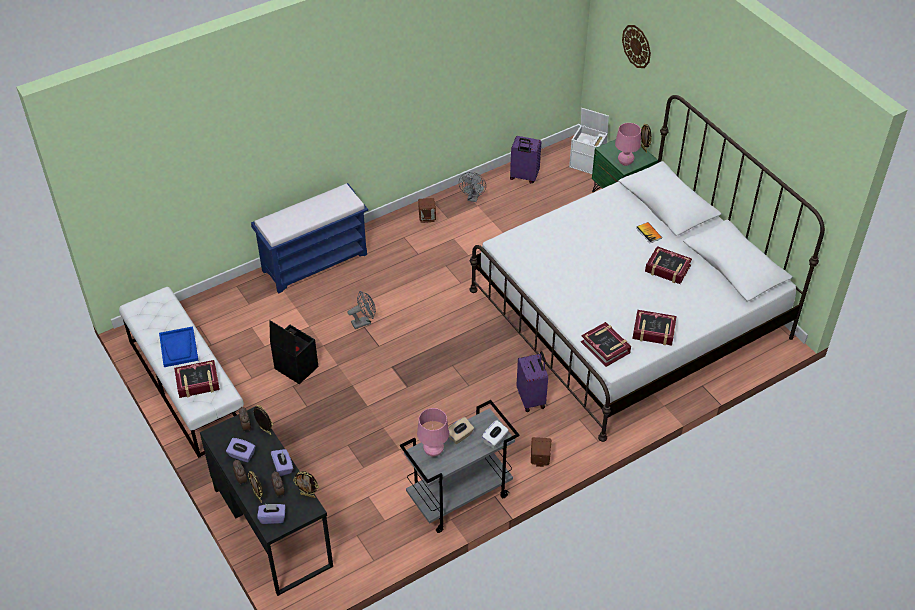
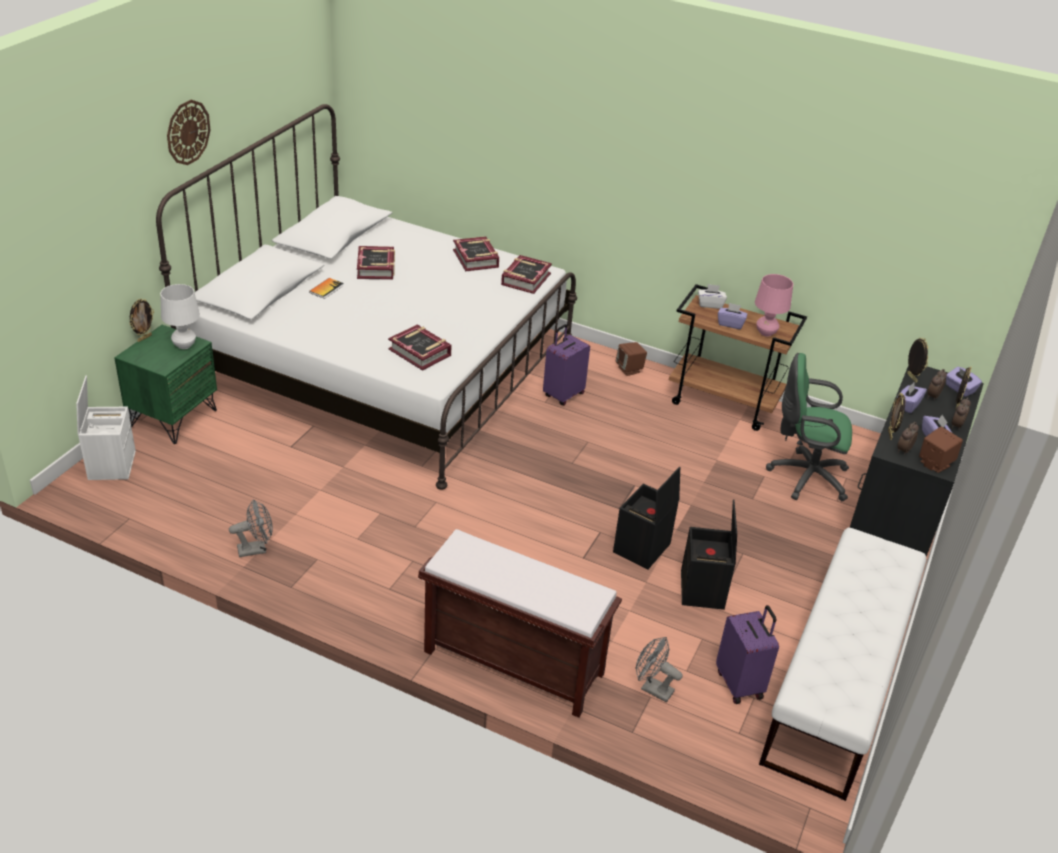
camera: 125 degrees left, 10 degrees down
blue tray [159,326,199,367] -> none
book [174,360,220,398] -> book moved to [388,325,452,371]
blue bench [251,183,368,294] -> brown bench [418,529,622,718]
grey fan [347,291,376,329] -> grey fan moved to [635,637,683,703]
grey cart [400,400,519,533] -> brown cart [669,284,807,431]
brown speaker [418,198,436,223] -> brown speaker moved to [919,427,963,473]
beige tissue box [449,417,474,444] -> purple tissue box [718,303,747,329]
purple suitcase [510,136,541,183] -> purple suitcase moved to [716,605,779,704]
pink table lamp [615,123,641,166] -> white table lamp [160,284,200,349]
wall clock [622,25,651,68] -> wall clock moved to [167,100,211,165]
none -> black storage box [613,467,680,569]
none -> green office chair [766,353,852,501]

